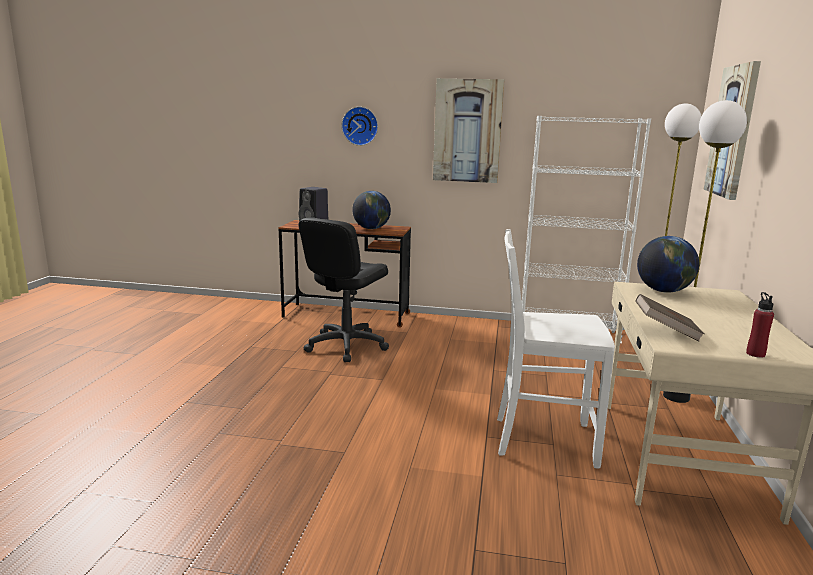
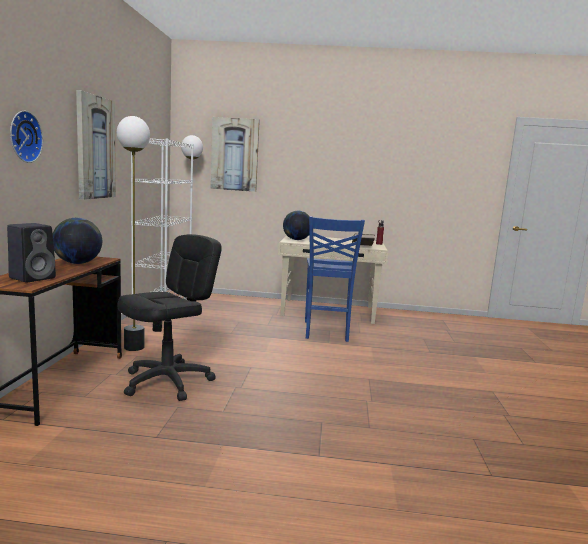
camera: 95 degrees left, 5 degrees down
black office chair [298,217,389,362] -> black office chair turned 75 degrees counterclockwise [117,234,222,401]
white chair [497,229,615,468] -> blue chair [305,216,365,342]
floor lamp [663,100,747,403] -> floor lamp moved to [117,116,150,351]

